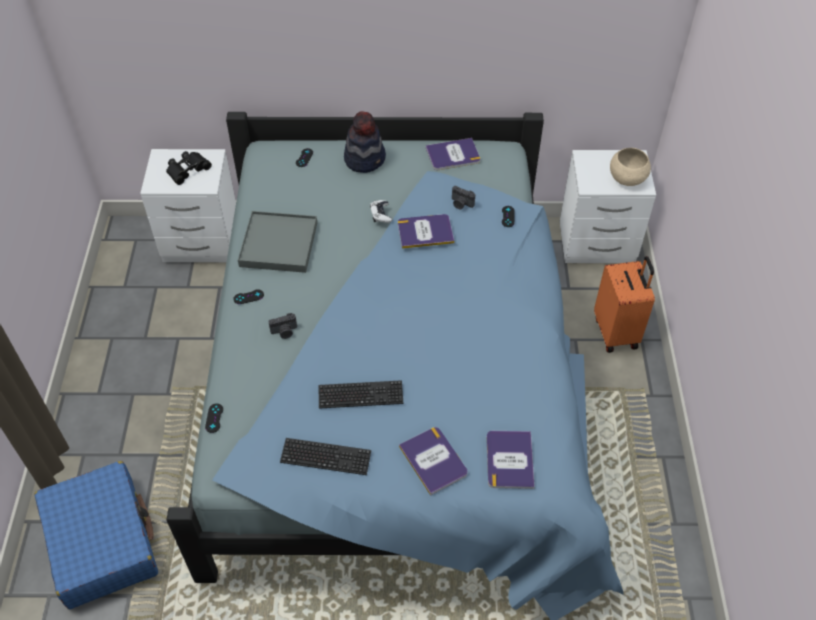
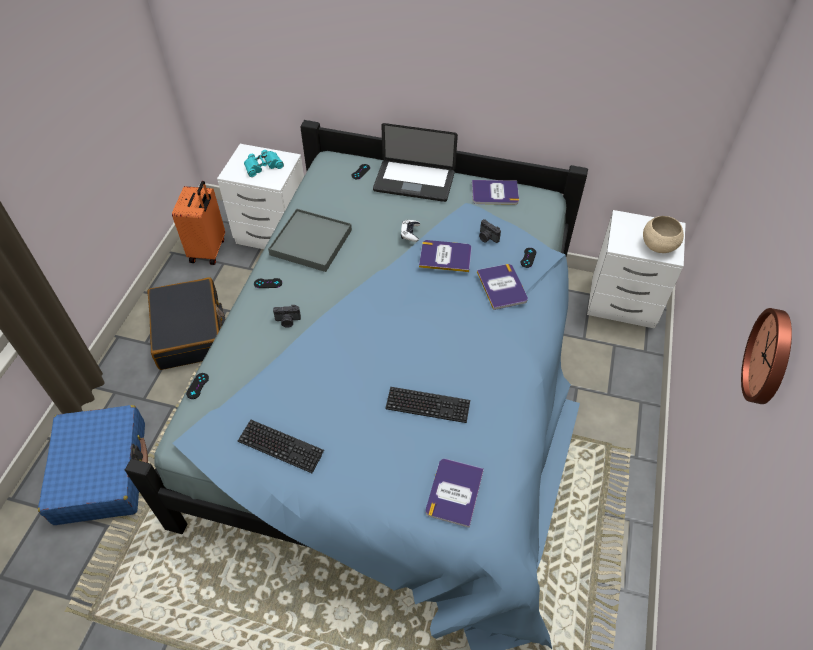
camera: 15 degrees right, 0 degrees up
black binoculars [166,151,212,185] -> turquoise binoculars [244,150,284,177]
keyboard [318,380,403,409] -> keyboard moved to [385,387,470,423]
hat [344,111,386,173] -> laptop [373,123,458,202]
book [399,427,468,496] -> book moved to [477,264,528,310]
orange suitcase [594,256,655,353] -> orange suitcase moved to [172,181,225,265]
none -> black suitcase [147,277,225,370]
none -> wall clock [741,308,792,404]

